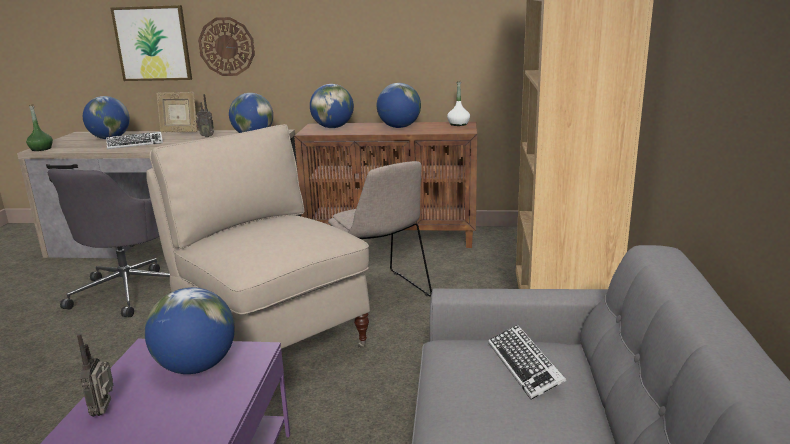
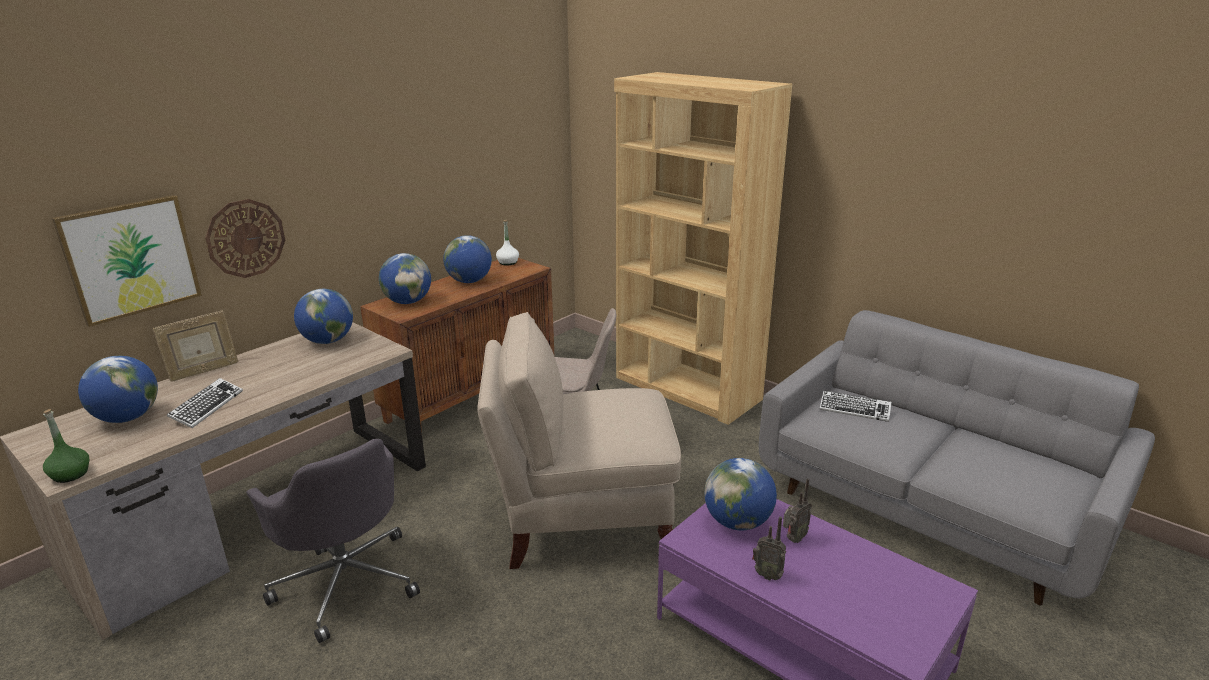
camera: 55 degrees left, 5 degrees up
radio [196,94,214,138] -> radio moved to [783,478,812,543]

